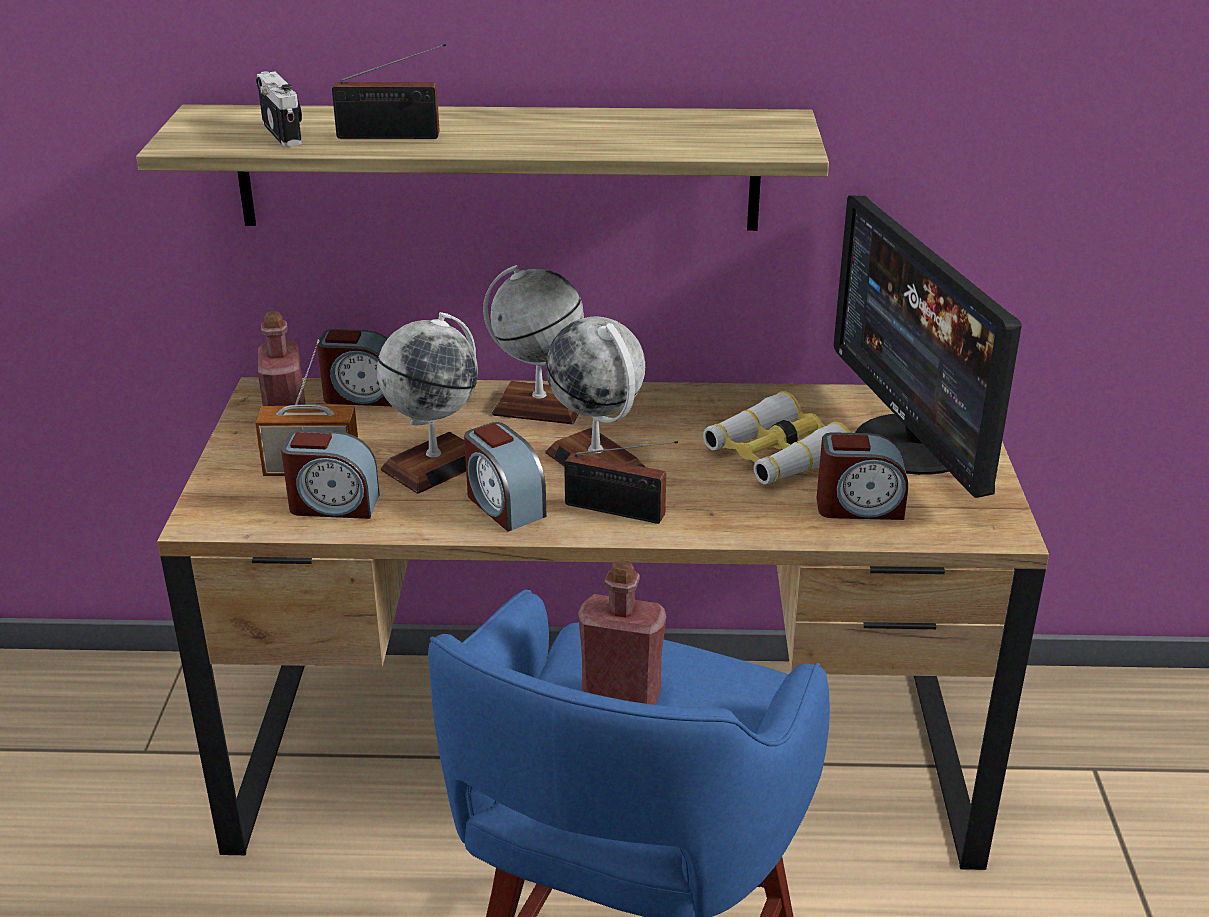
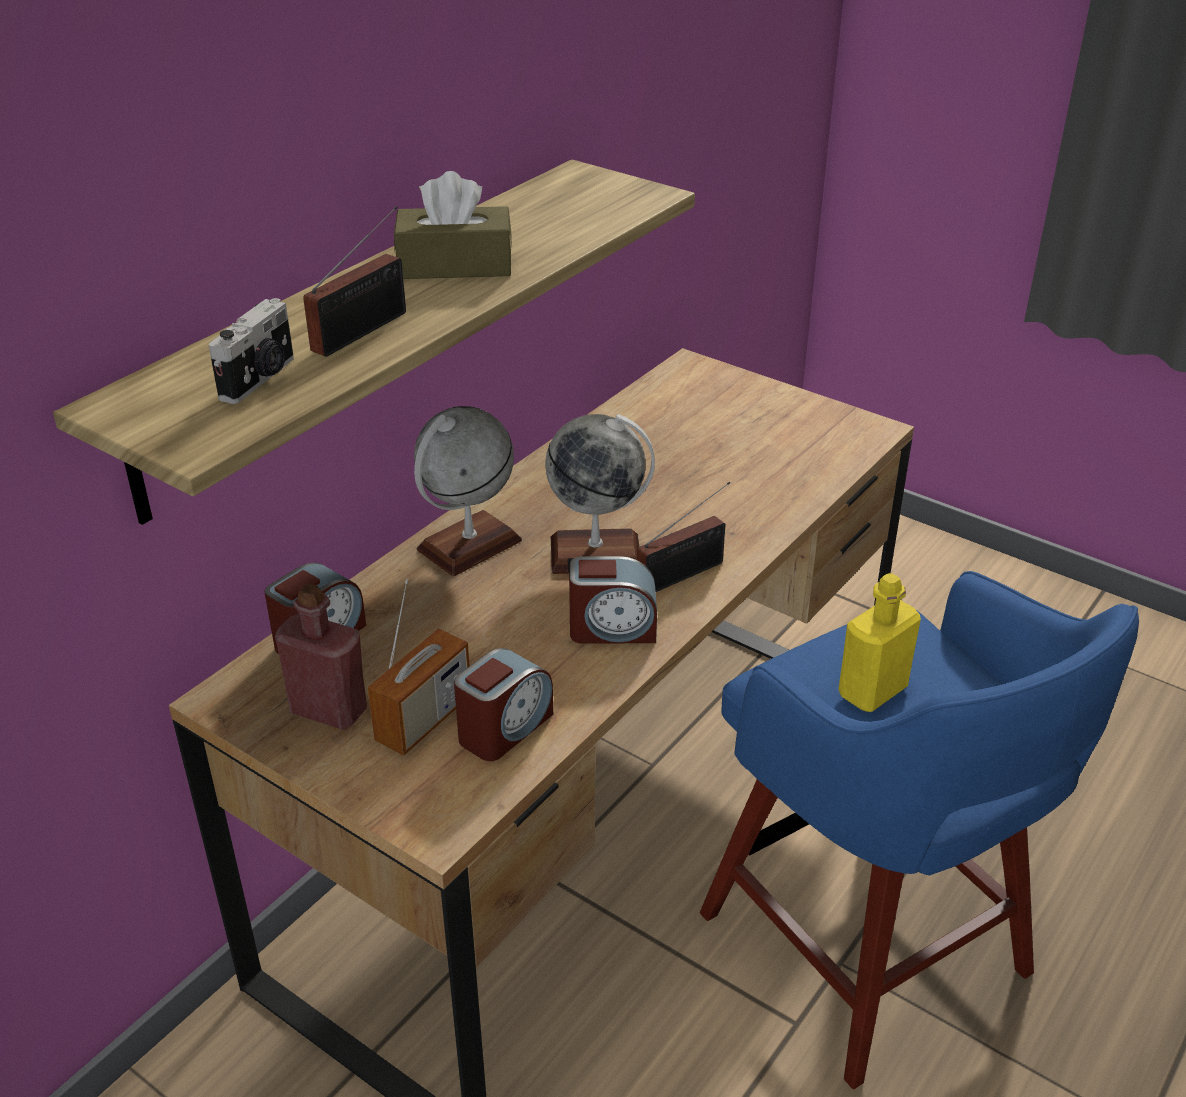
camera: 55 degrees left, 5 degrees up
camera [256,71,302,147] -> camera turned 105 degrees clockwise [209,298,294,404]
globe [377,312,478,494] -> none
red bottle [578,560,667,705] -> yellow bottle [838,573,921,712]
binoculars [703,391,851,484] -> none
alarm clock [817,432,908,520] -> none
monitor [834,195,1022,498] -> none
none -> brown tissue box [394,171,512,279]

